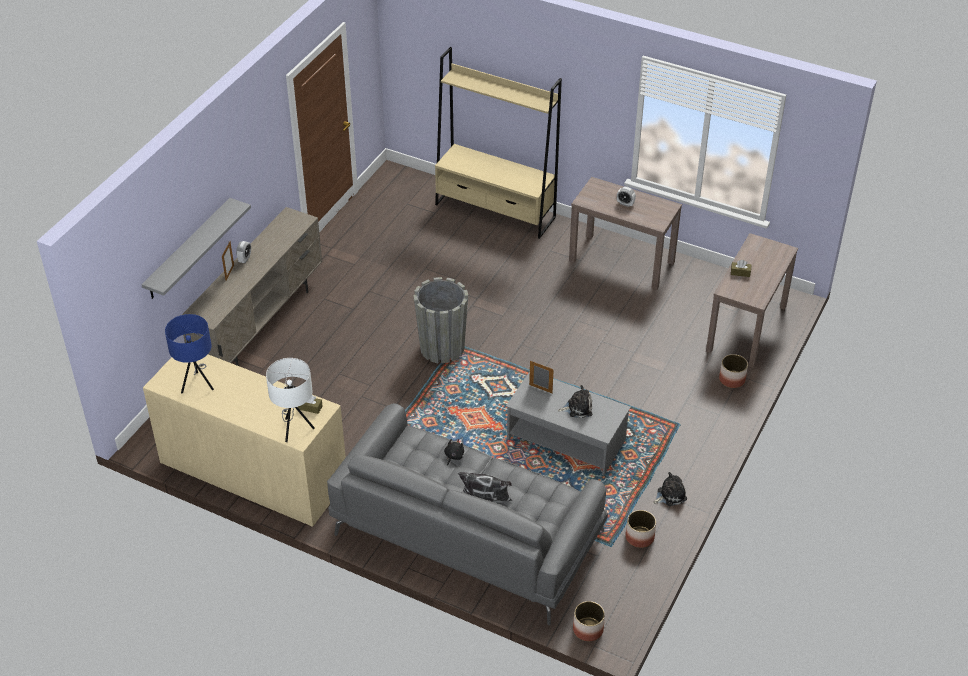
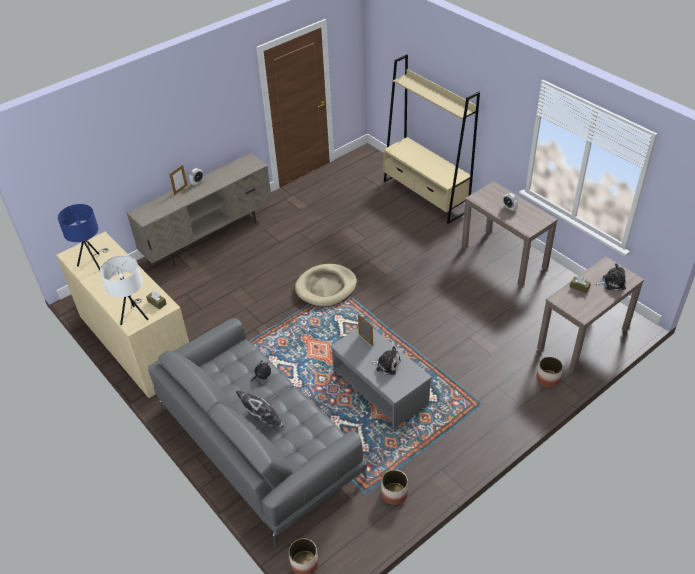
camera: 25 degrees right, 0 degrees up
grey shelf [141,198,251,299] -> none
grey planter [413,277,468,363] -> beige dog bed [295,264,357,307]
plush toy [653,472,687,506] -> plush toy moved to [595,263,626,291]

